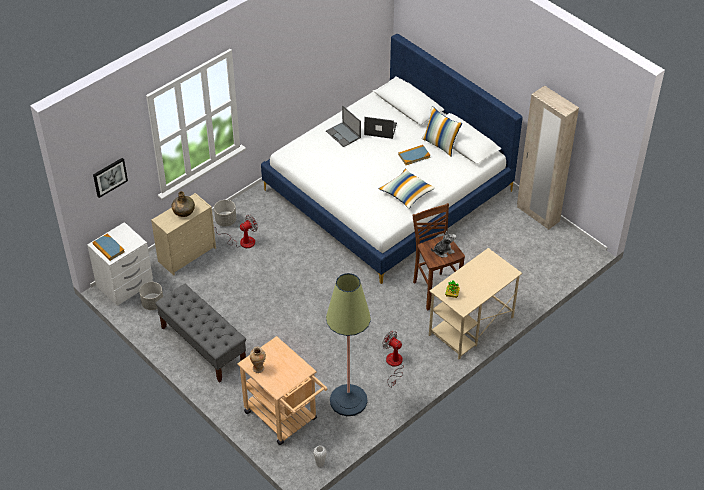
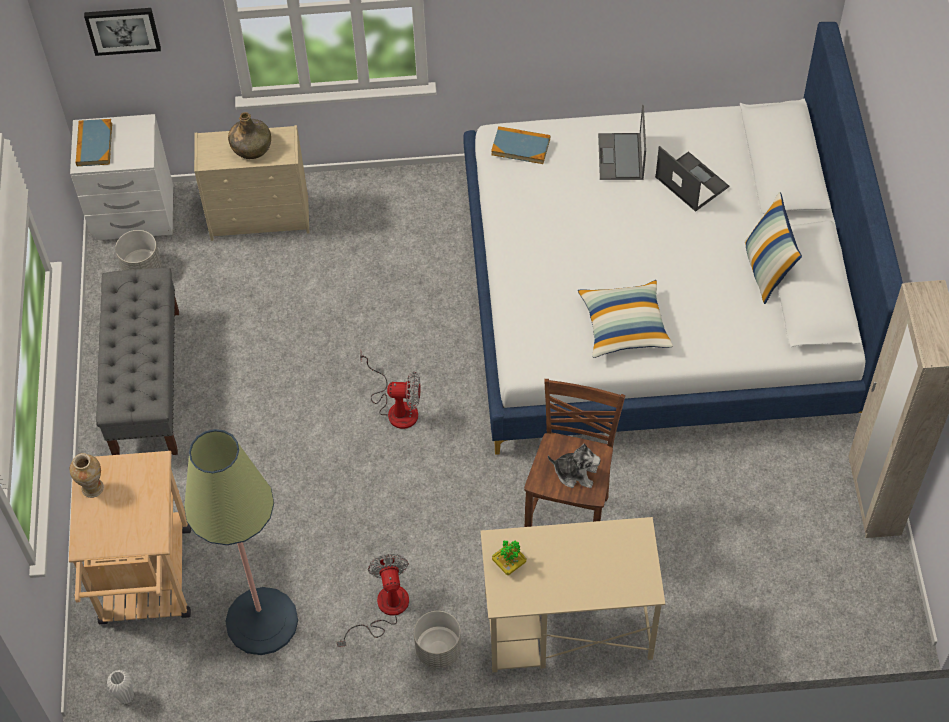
camera: 40 degrees right, 10 degrees up
grey planter [214,200,236,227] -> grey planter moved to [414,611,461,668]
fan [214,214,258,248] -> fan moved to [360,350,420,429]
book [398,145,430,165] -> book moved to [491,126,550,164]

